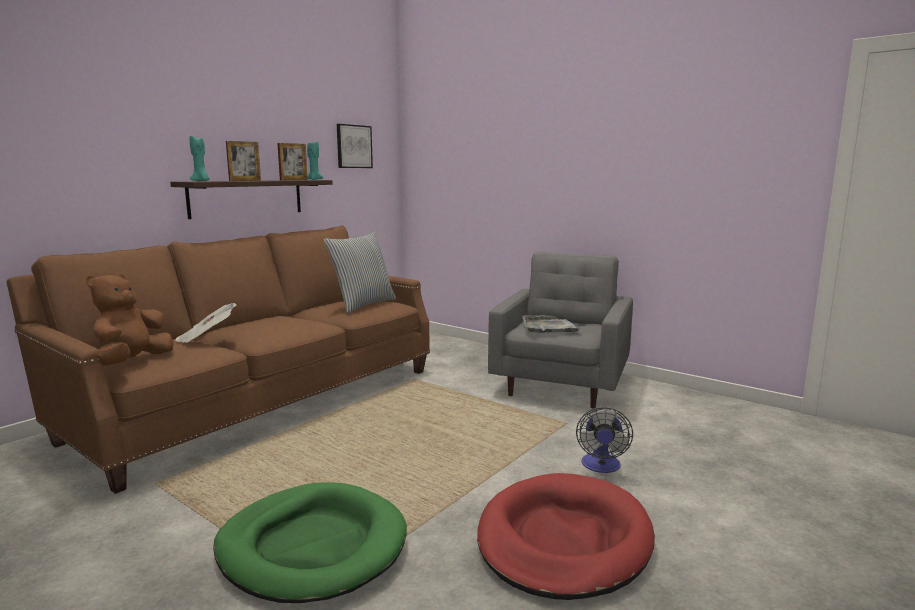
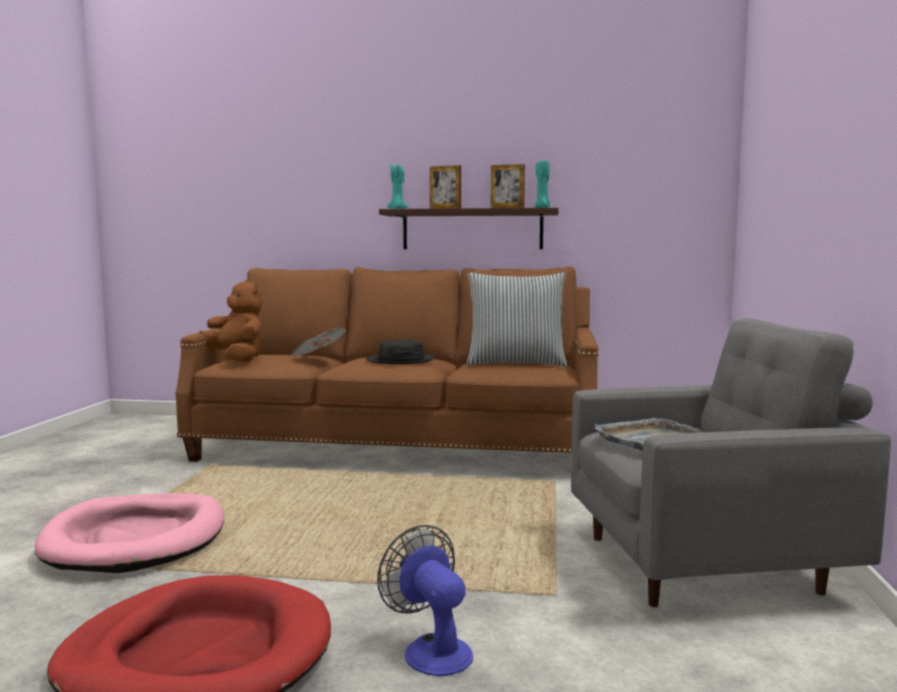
camera: 60 degrees right, 5 degrees down
brown plush toy [86,273,174,365] -> brown plush toy turned 60 degrees clockwise [199,280,263,362]
green dog bed [213,482,407,603] -> pink dog bed [35,493,224,573]
picture [337,124,373,168] -> none
fan [576,407,633,473] -> fan turned 75 degrees clockwise [377,525,473,676]
none -> black hat [366,340,436,364]

